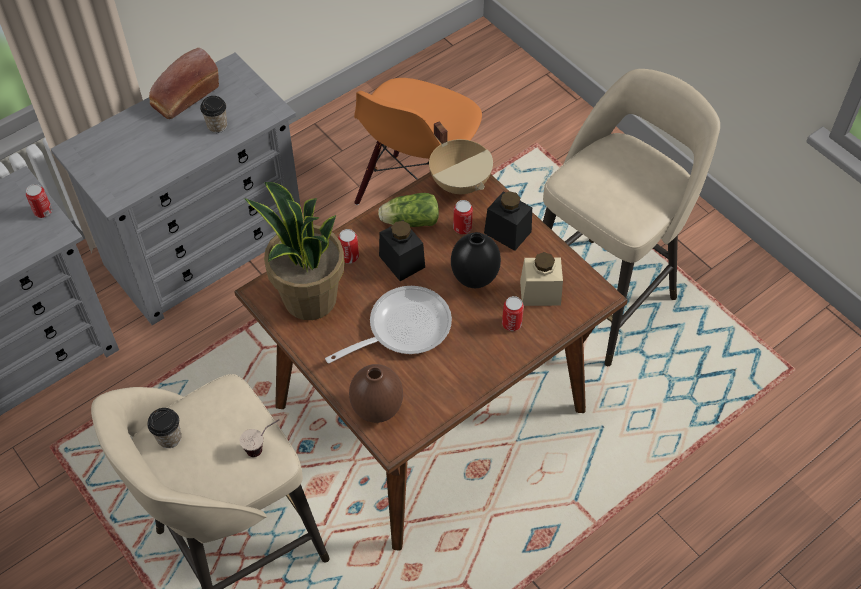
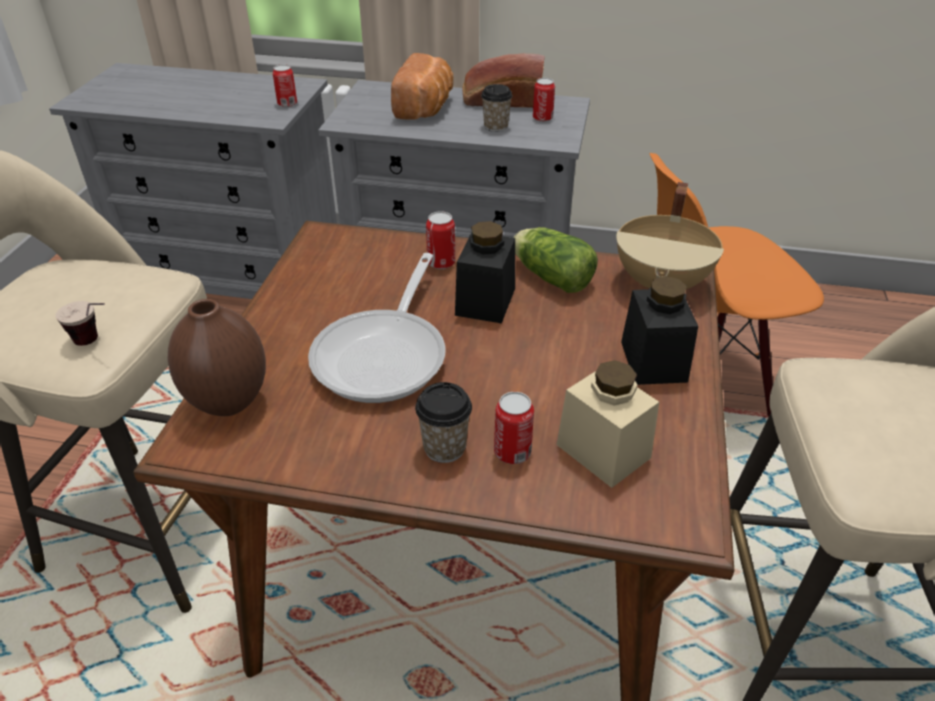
camera: 50 degrees right, 15 degrees down
cup [147,408,181,448] -> cup moved to [415,382,472,463]
potted plant [244,182,345,320] -> none
frying pan [325,286,452,364] -> frying pan turned 90 degrees clockwise [308,253,445,403]
black vase [451,232,501,288] -> none
can [453,200,473,234] -> can moved to [533,78,555,122]
none -> bread [391,53,453,120]

